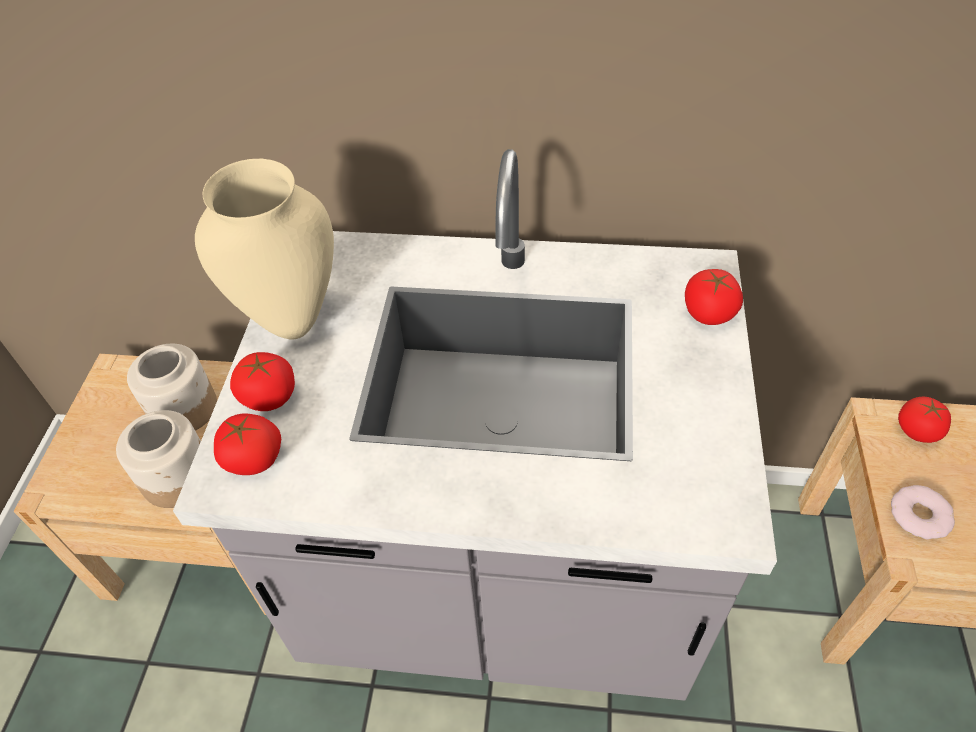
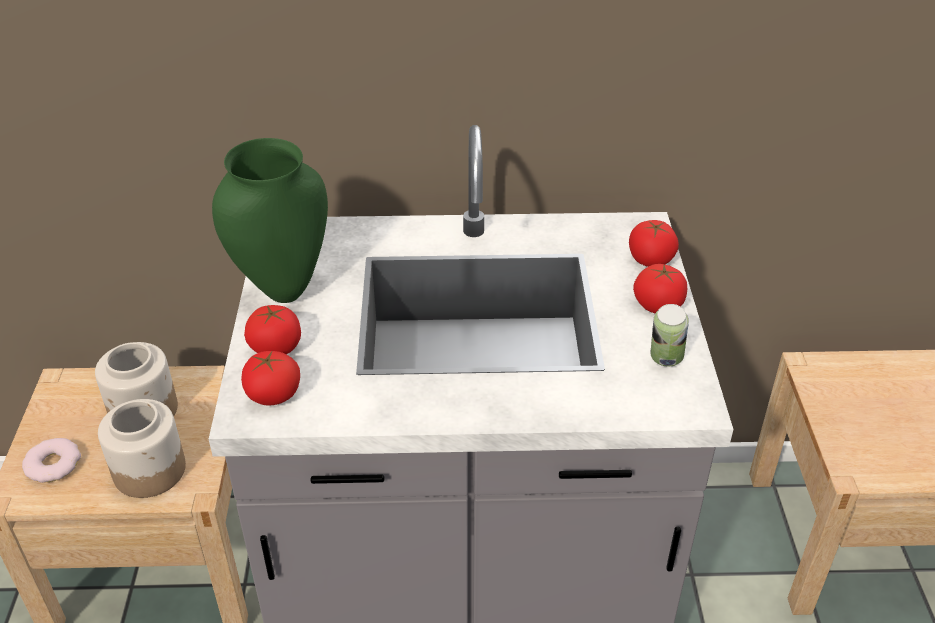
camera: 10 degrees left, 10 degrees down
beige vase [195,159,334,340] -> green vase [212,138,328,303]
donut [891,485,955,540] -> donut moved to [22,438,81,483]
tomato [898,397,951,443] -> tomato moved to [633,264,687,313]
none -> can [650,304,689,367]

